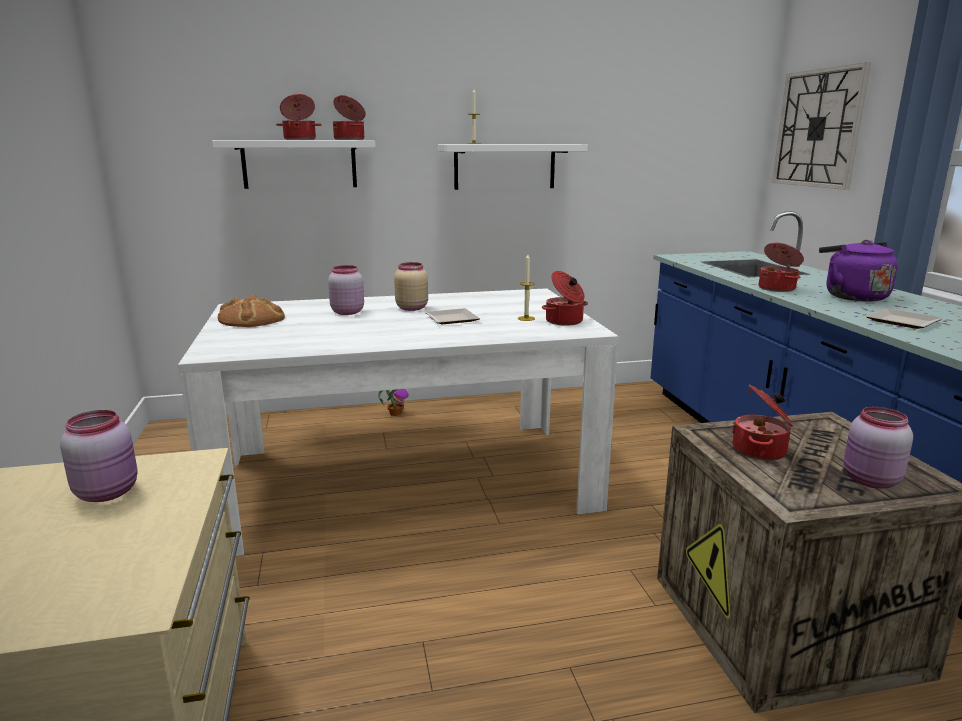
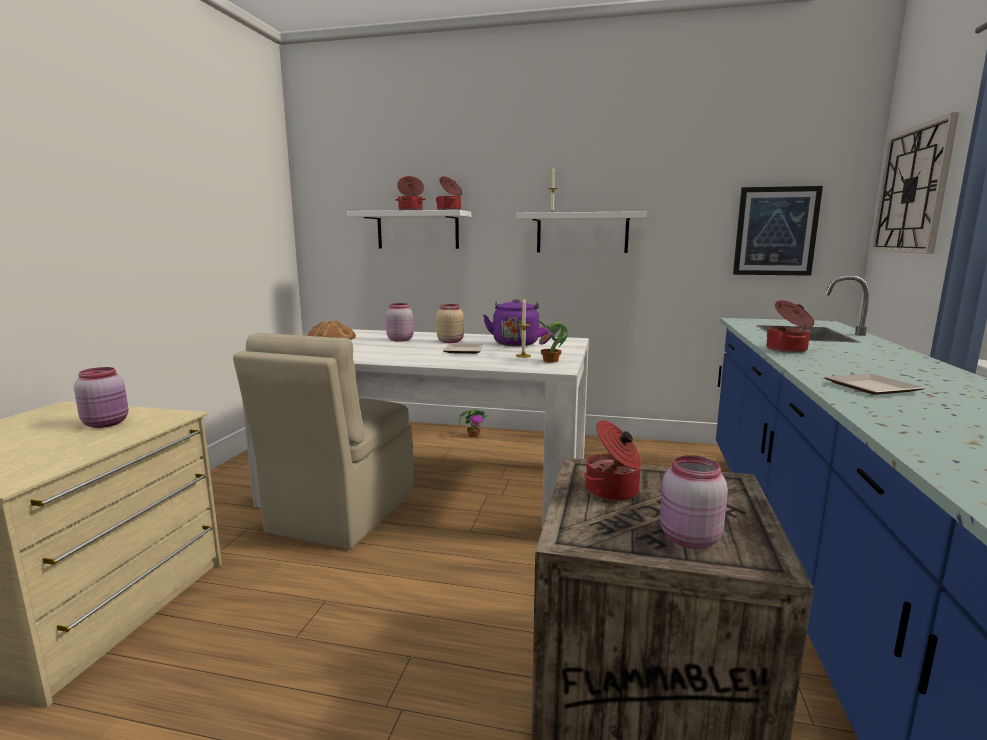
camera: 25 degrees right, 5 degrees down
cooking pot [542,271,588,326] -> potted plant [533,318,568,362]
purple kettle [819,240,898,302] -> purple kettle moved to [483,299,539,346]
none -> beige chair [233,332,414,549]
none -> picture [733,186,823,276]

